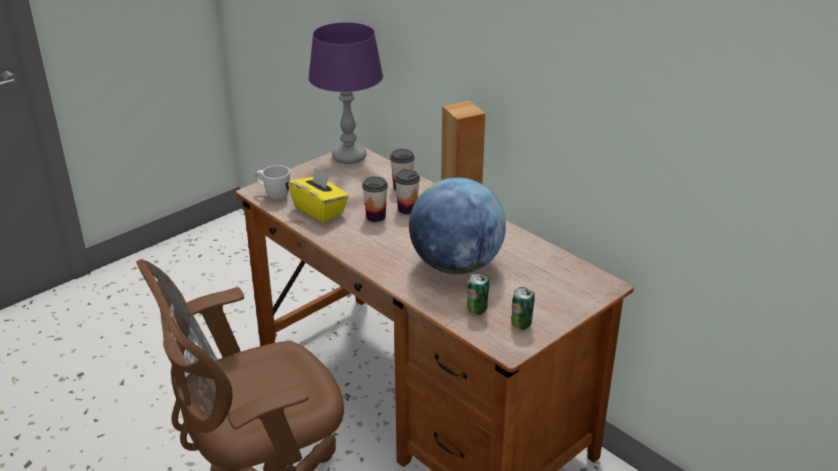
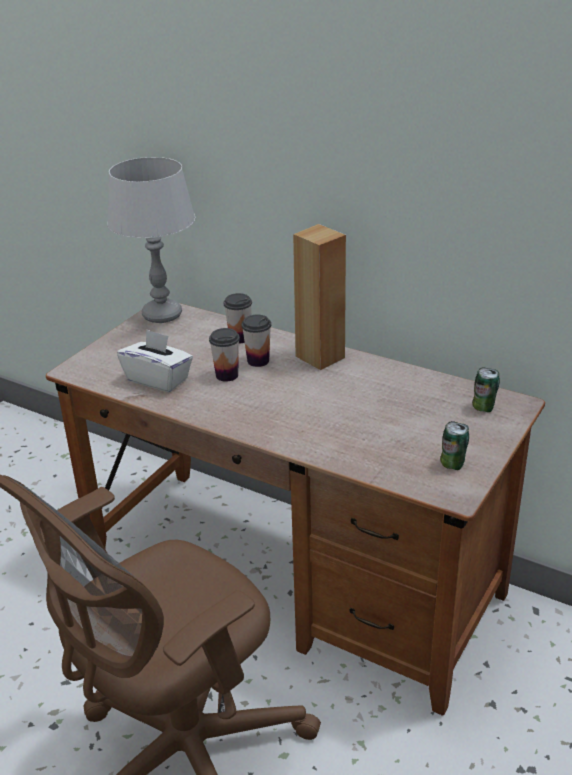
camera: 15 degrees left, 0 degrees up
white mug [255,165,290,199] -> none
yellow tissue box [288,167,349,223] -> white tissue box [117,329,193,392]
purple table lamp [308,22,383,164] -> grey table lamp [107,157,196,323]
globe [409,178,506,274] -> none
can [467,273,489,315] -> can moved to [472,367,500,412]

